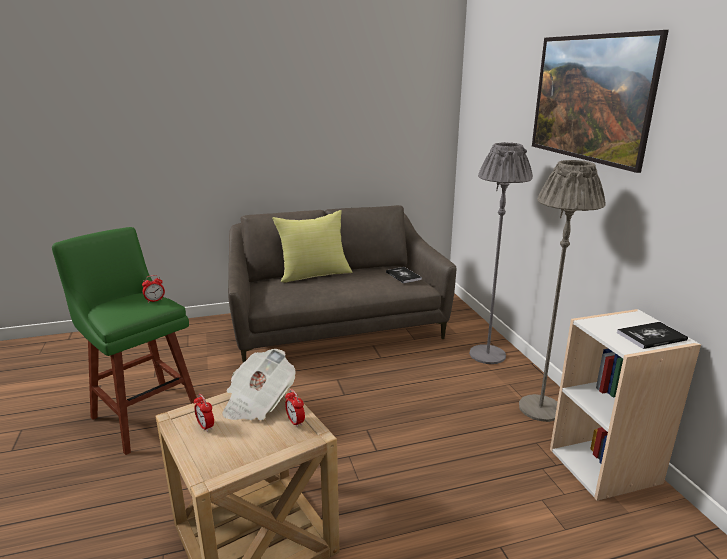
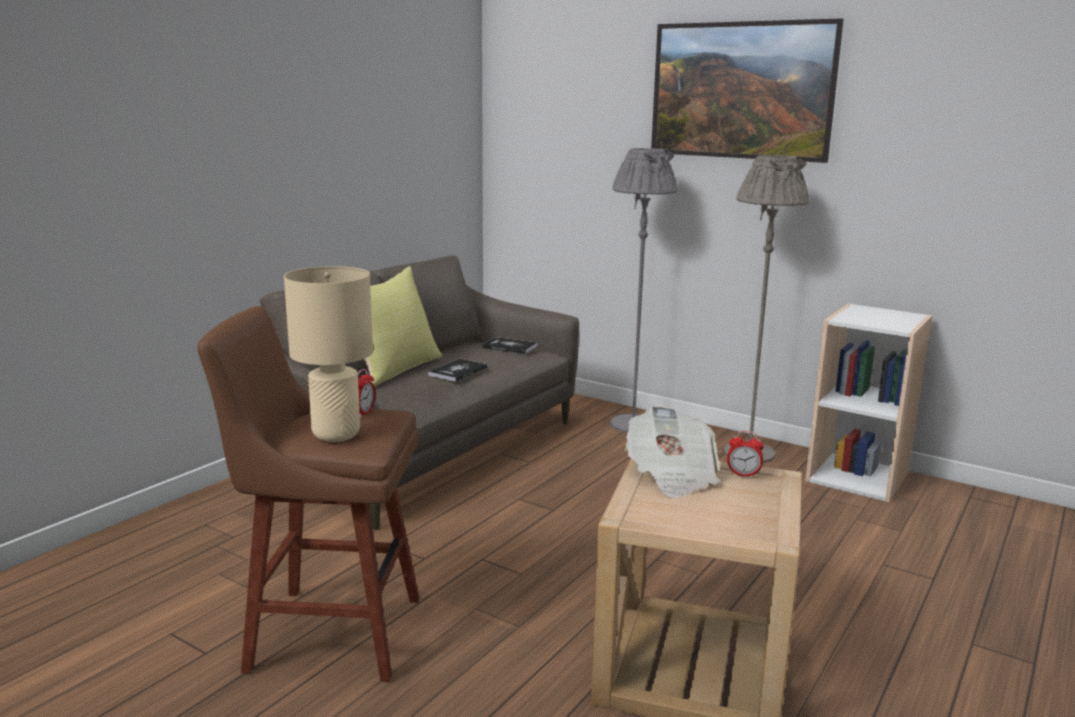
camera: 40 degrees left, 5 degrees down
green stool [52,227,197,455] -> brown stool [197,306,419,682]
alarm clock [194,394,214,432] -> none
book [617,322,688,349] -> book moved to [428,359,487,382]
none -> beige table lamp [284,266,373,442]

